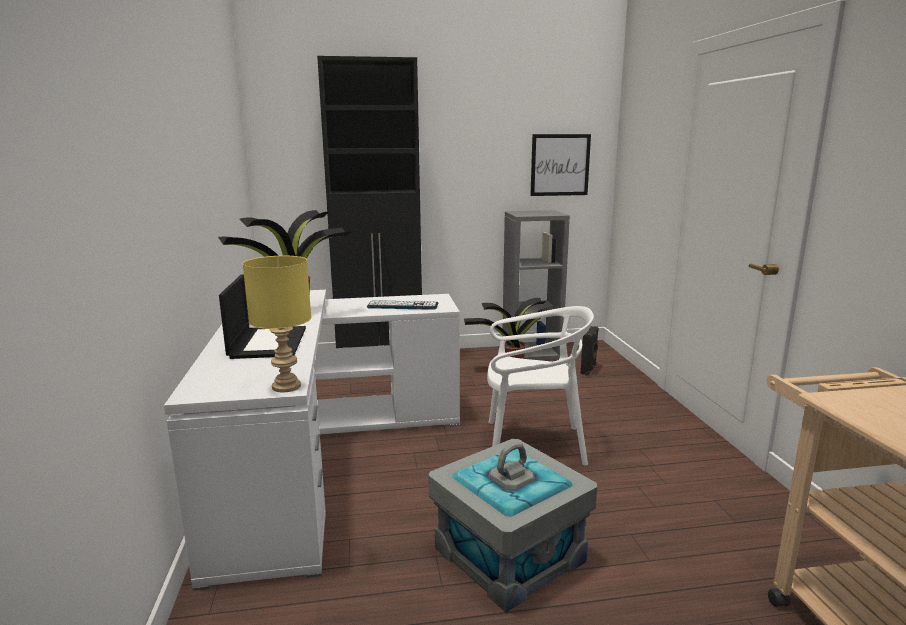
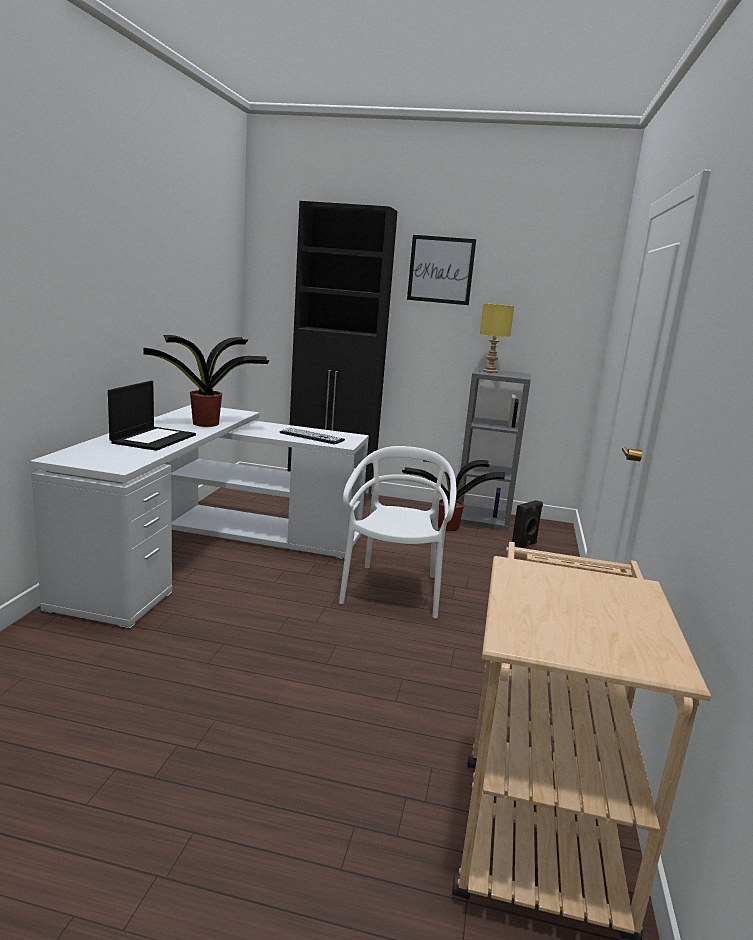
camera: 20 degrees right, 0 degrees up
yellow table lamp [242,256,311,392] -> yellow table lamp moved to [480,303,514,373]
grey storage box [428,439,597,612] -> none
white chair [487,306,594,466] -> white chair turned 105 degrees counterclockwise [339,446,456,618]
picture [530,134,591,196] -> picture moved to [407,235,476,305]

